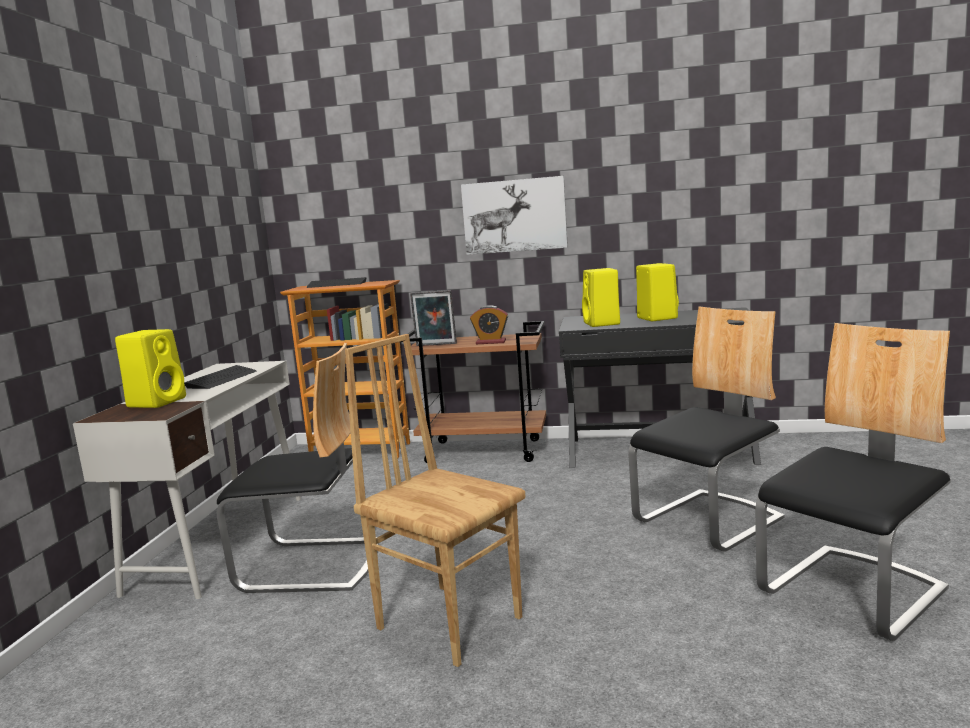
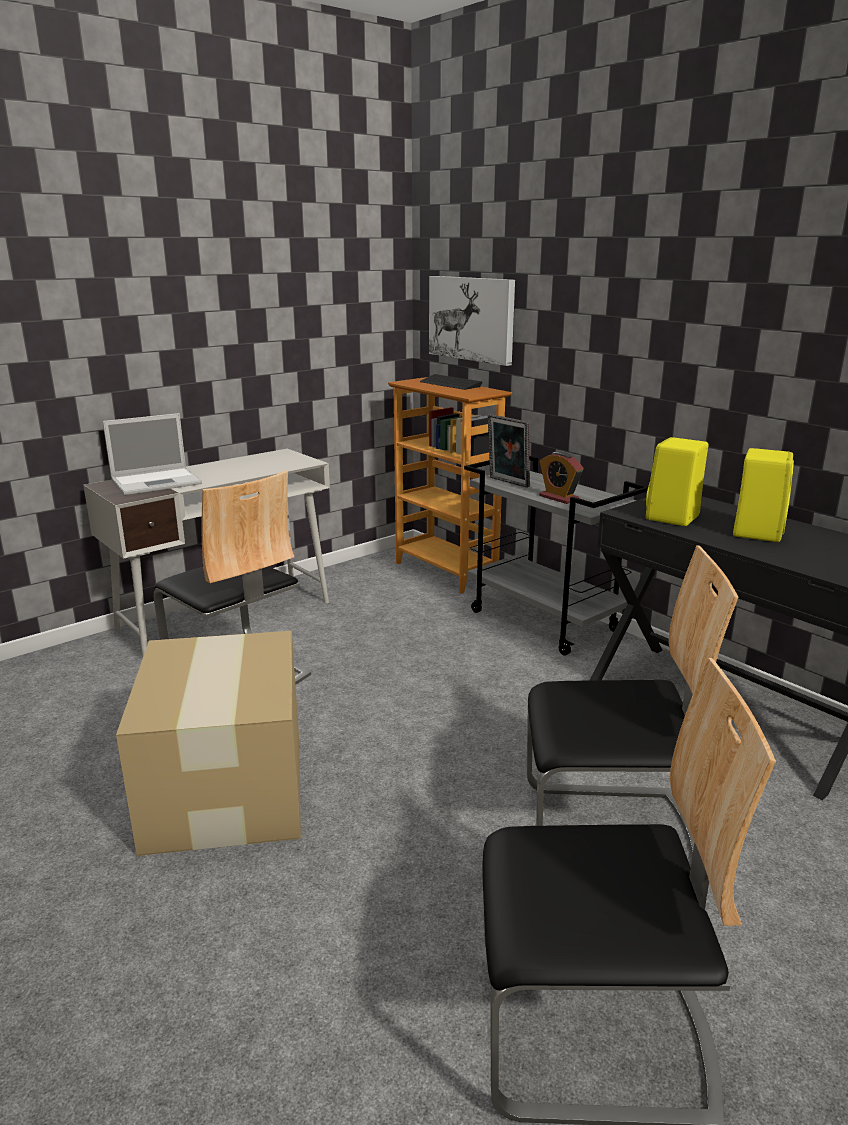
camera: 40 degrees right, 10 degrees up
yellow speaker [115,329,186,408] -> laptop [103,413,202,495]
keyboard [184,365,257,389] -> none
brown chair [345,334,525,667] -> cardboard box [116,631,301,856]
brown cart [401,321,546,463] -> grey cart [464,456,648,656]
picture [461,176,568,255] -> picture moved to [429,276,515,366]

